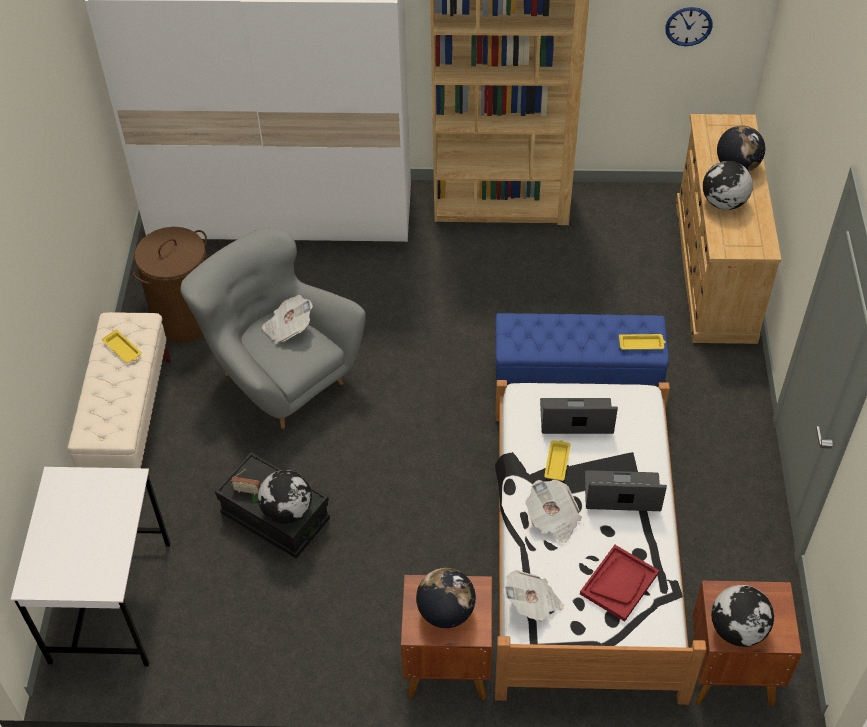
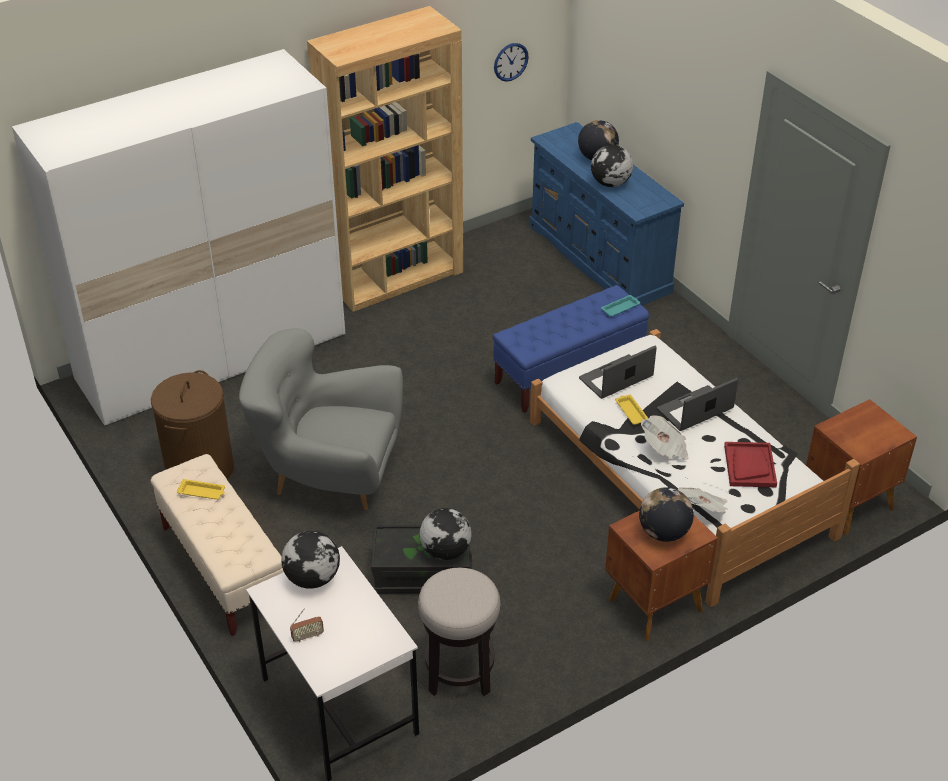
camera: 35 degrees left, 10 degrees down
radio [231,470,260,495] -> radio moved to [290,608,324,642]
newspaper [262,295,313,344] -> none
yellow tray [619,334,666,350] -> turquoise tray [601,295,640,317]
beige dresser [676,114,781,344] -> blue dresser [529,122,684,306]
globe [711,585,774,647] -> globe moved to [281,531,340,589]
none -> stool [418,568,500,696]

